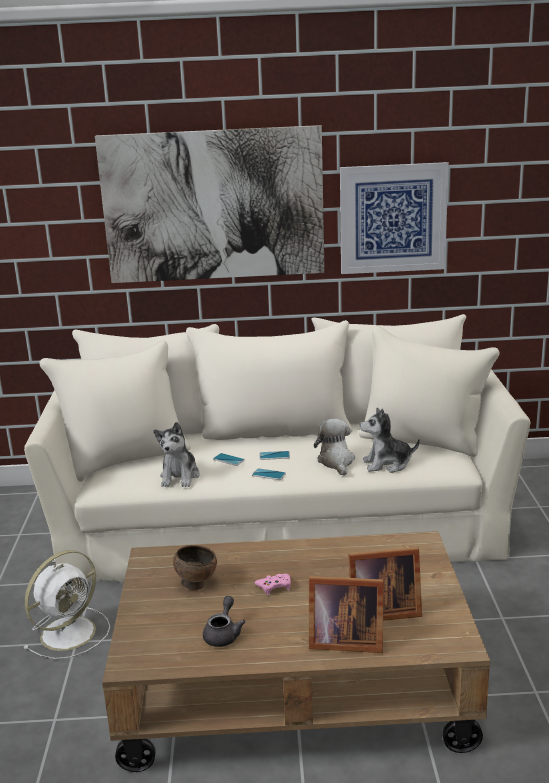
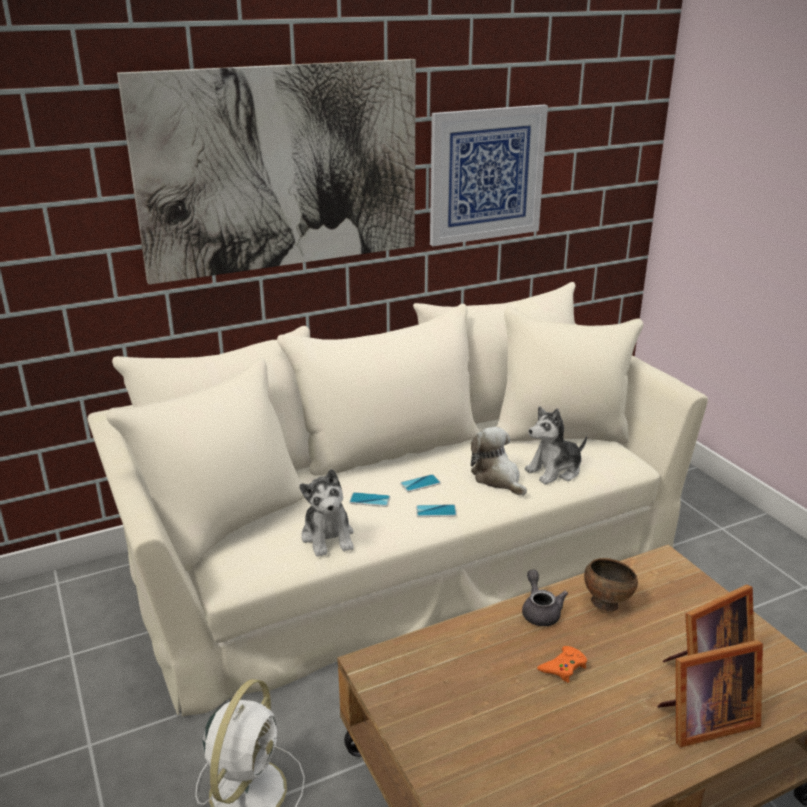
camera: 25 degrees left, 5 degrees up
brown bowl [173,545,217,590] -> brown bowl moved to [584,558,638,612]
grey teapot [203,596,245,647] -> grey teapot moved to [522,570,568,626]
pink game controller [254,574,291,595] -> orange game controller [537,646,587,683]

